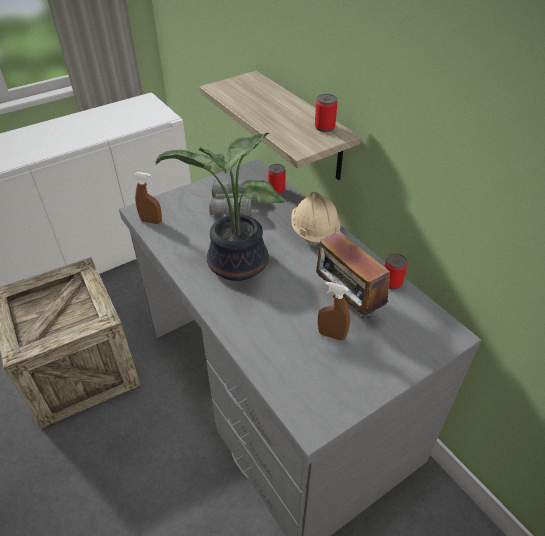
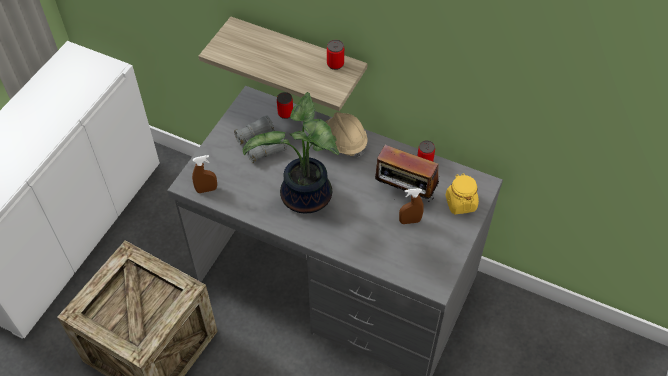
camera: 30 degrees left, 10 degrees up
none -> yellow jar [445,173,479,214]

